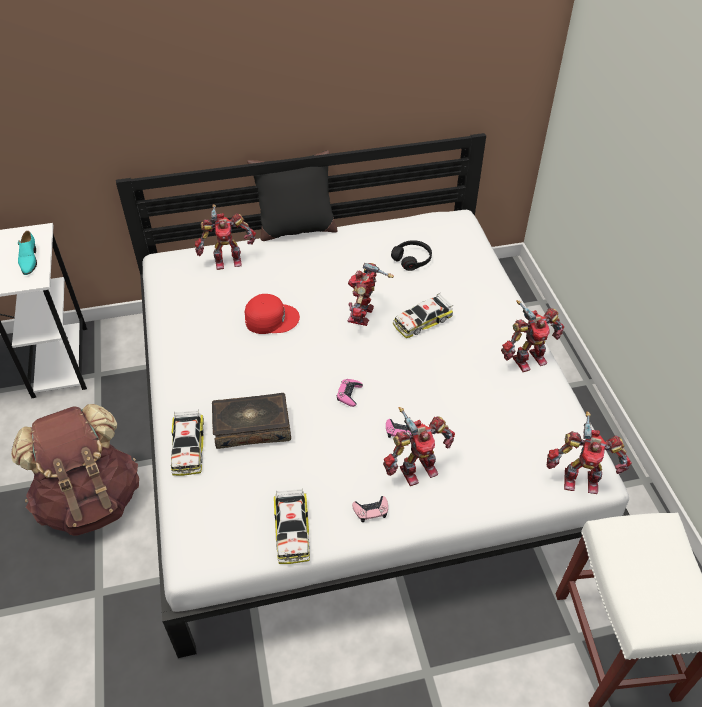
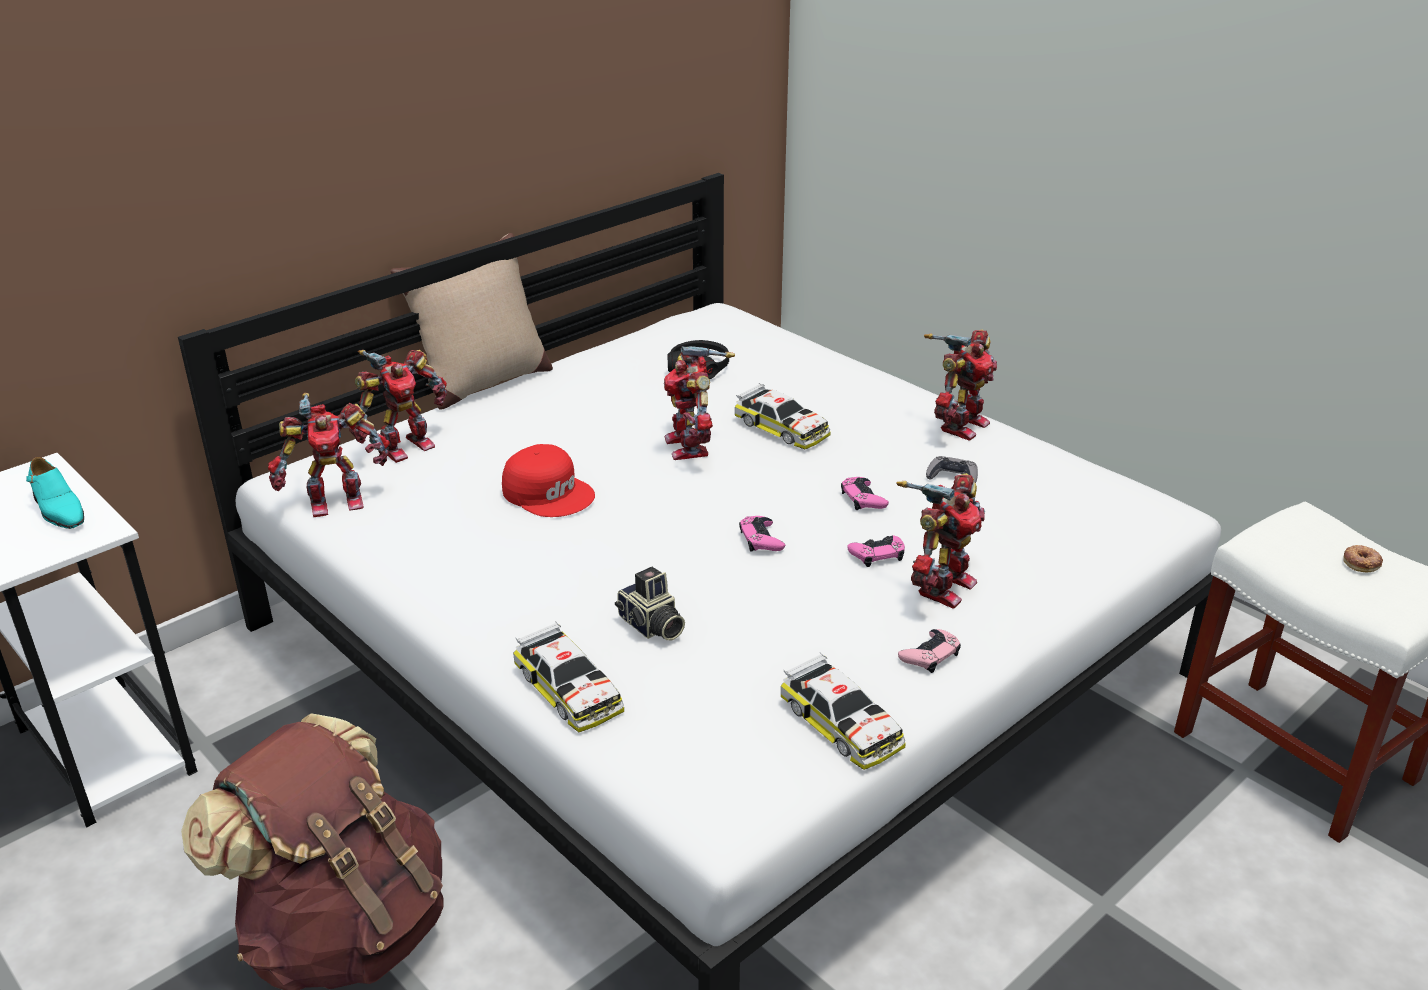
camera: 30 degrees left, 15 degrees down
book [212,393,291,449] -> camera [615,567,685,640]
red cap [244,294,300,334] -> red cap turned 75 degrees clockwise [502,444,595,517]
black pillow [247,150,337,241] -> beige pillow [390,233,553,410]
toy car [393,293,453,338] -> toy car turned 75 degrees counterclockwise [735,383,831,449]
toy robot [547,411,632,494] -> toy robot moved to [268,393,390,517]
none -> pink game controller [841,477,889,510]
none -> grey game controller [926,456,978,483]
none -> donut [1343,545,1383,572]

